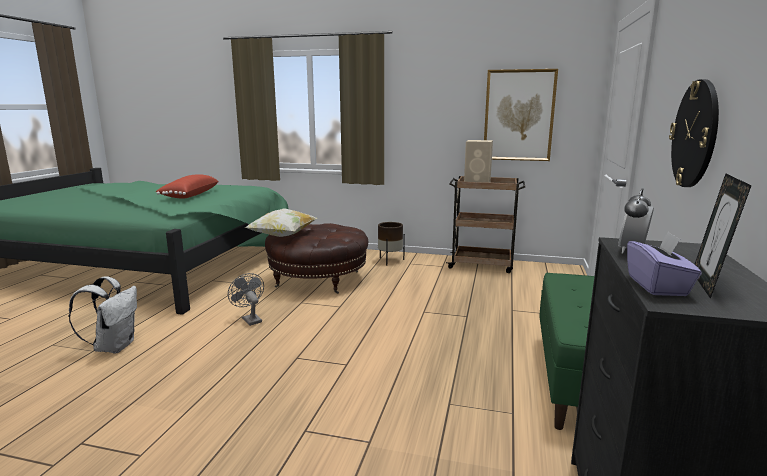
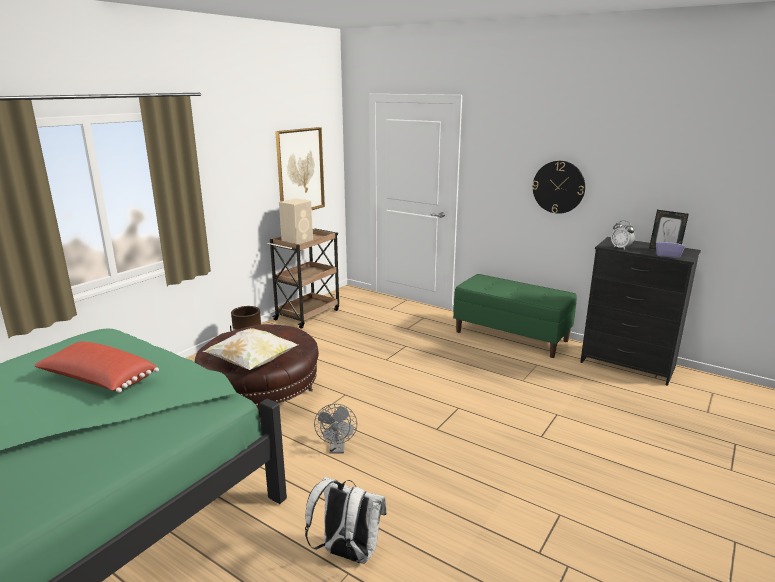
camera: 70 degrees left, 5 degrees up
grey fan [228,273,264,326] -> grey fan turned 75 degrees counterclockwise [314,404,357,454]

